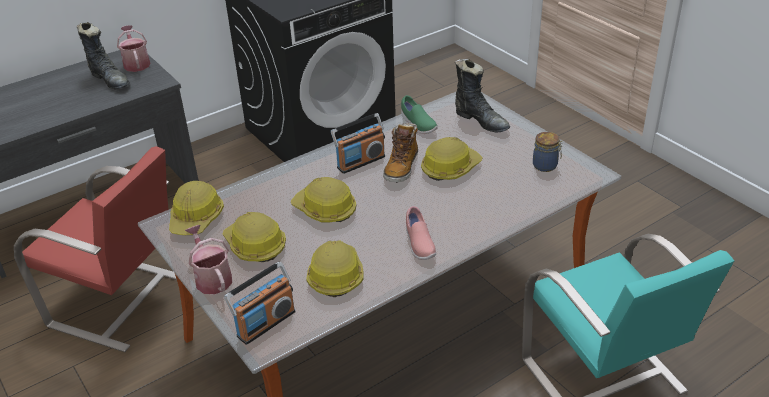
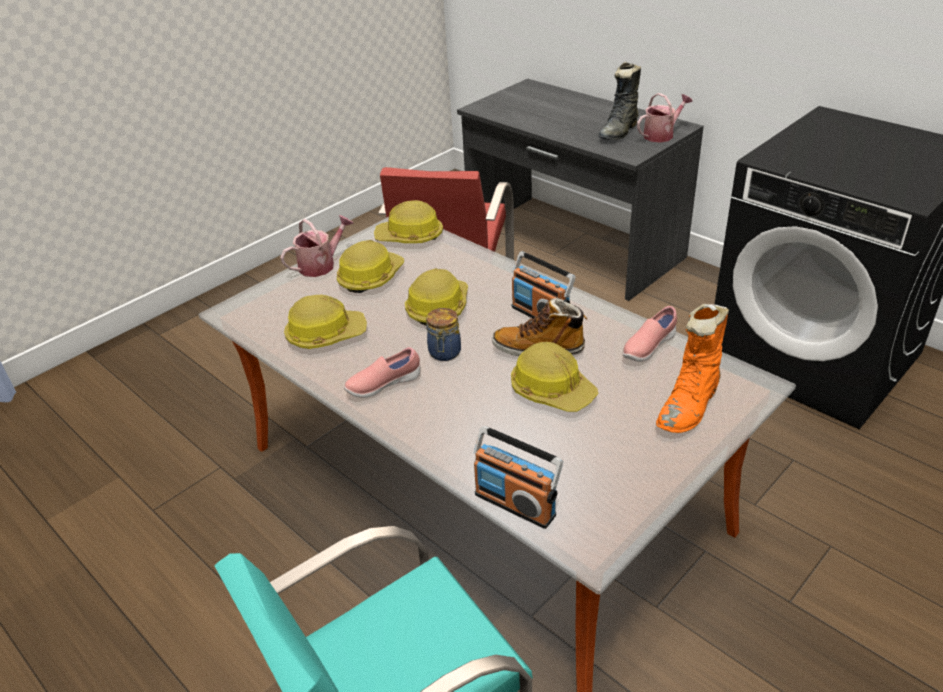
camera: 80 degrees right, 0 degrees up
radio [224,262,295,345] -> radio moved to [473,426,563,529]
green shoe [401,95,438,134] -> pink shoe [623,306,677,362]
black boot [455,59,510,132] -> orange boot [656,304,729,433]
jar [533,132,563,172] -> jar moved to [426,308,461,361]

